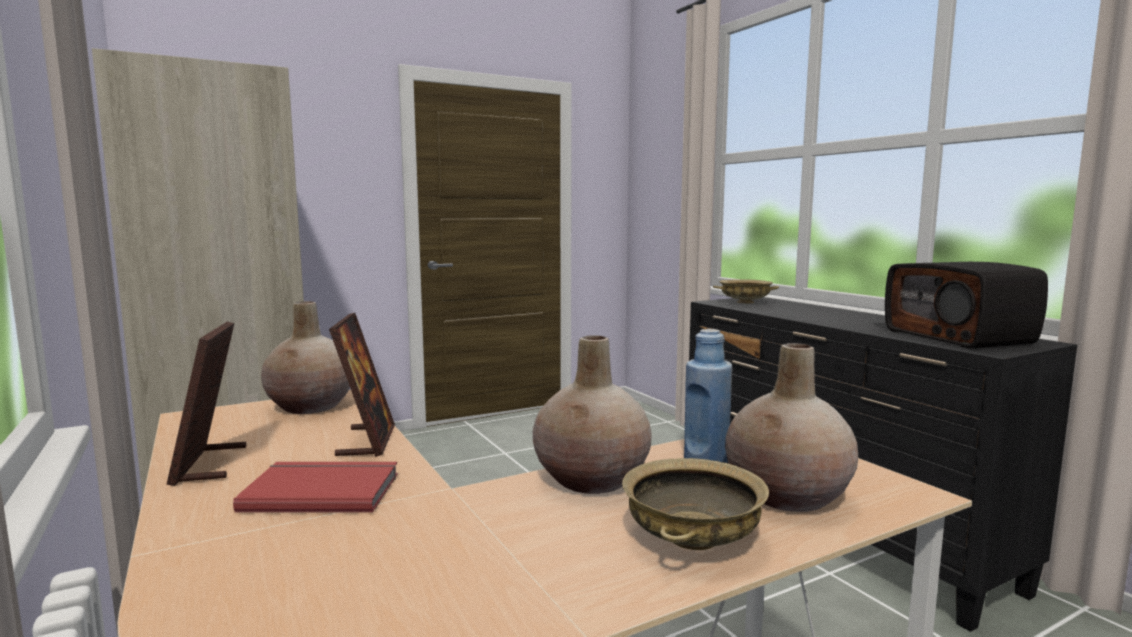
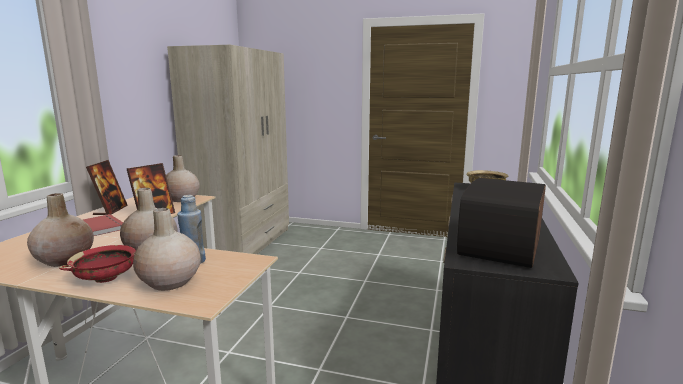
camera: 45 degrees right, 5 degrees up
picture frame [166,322,246,486] -> picture frame turned 150 degrees clockwise [86,160,128,215]
beige bowl [622,458,769,550] -> red bowl [59,245,136,283]
none -> beige vase [27,193,94,267]

